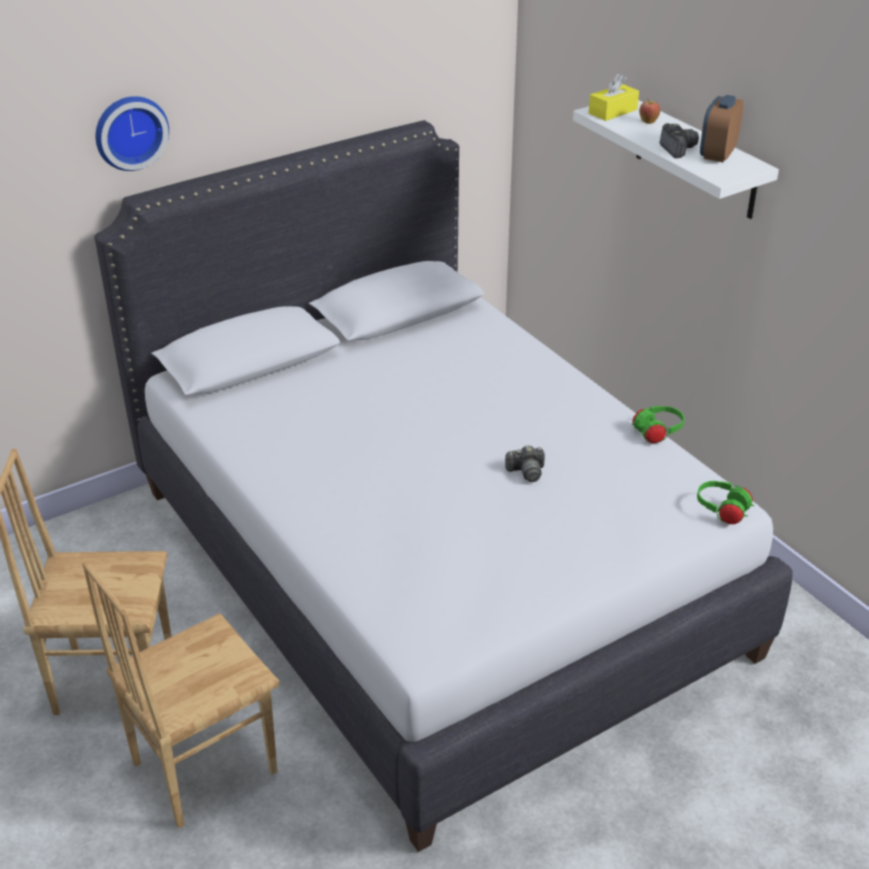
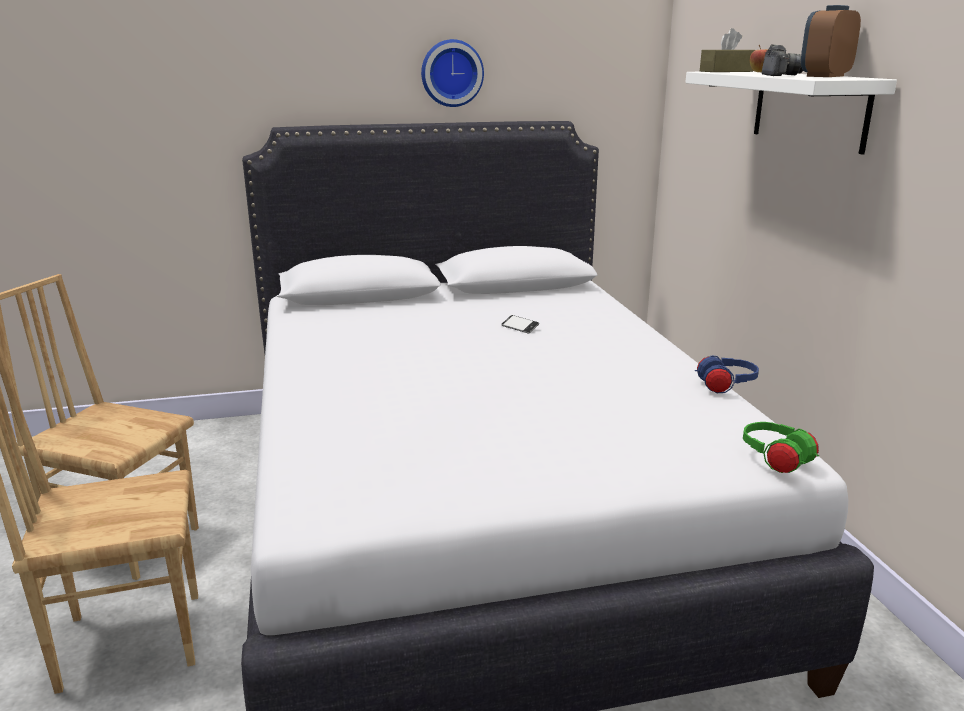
camera: 20 degrees right, 15 degrees down
wall clock [95,96,169,171] -> wall clock moved to [421,39,484,107]
camera [505,445,545,482] -> none
yellow tissue box [589,74,639,121] -> brown tissue box [700,28,755,72]
green headphones [632,406,684,443] -> blue headphones [695,356,759,393]
none -> phone [501,315,539,333]

